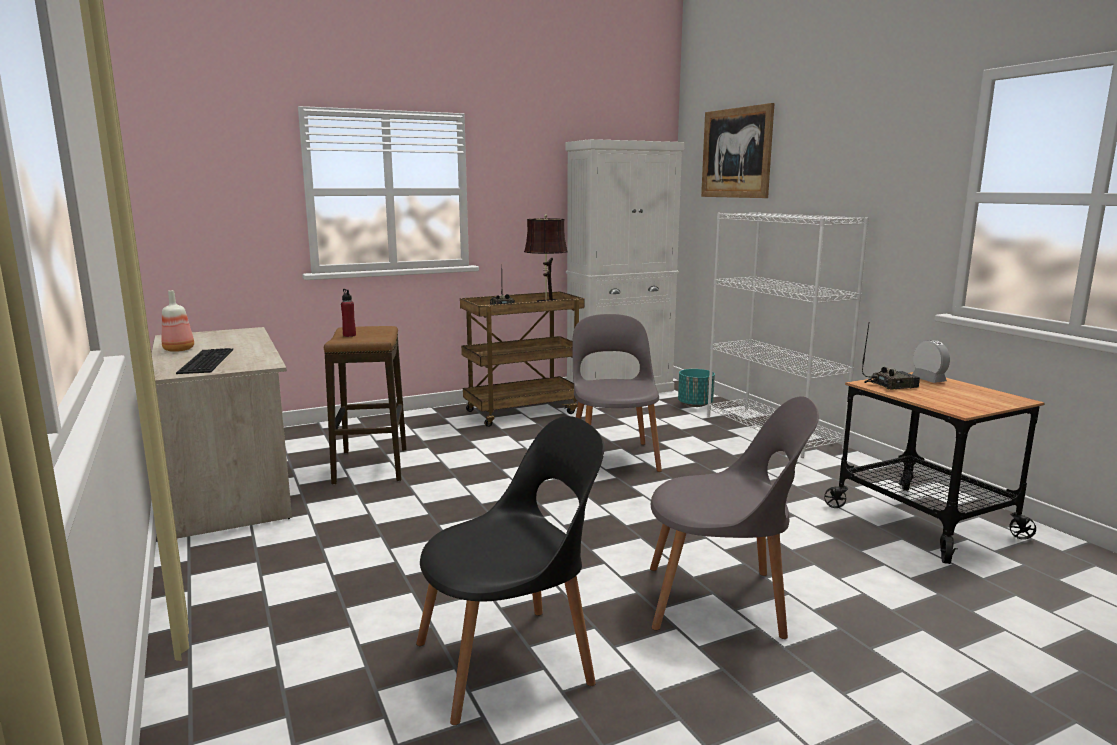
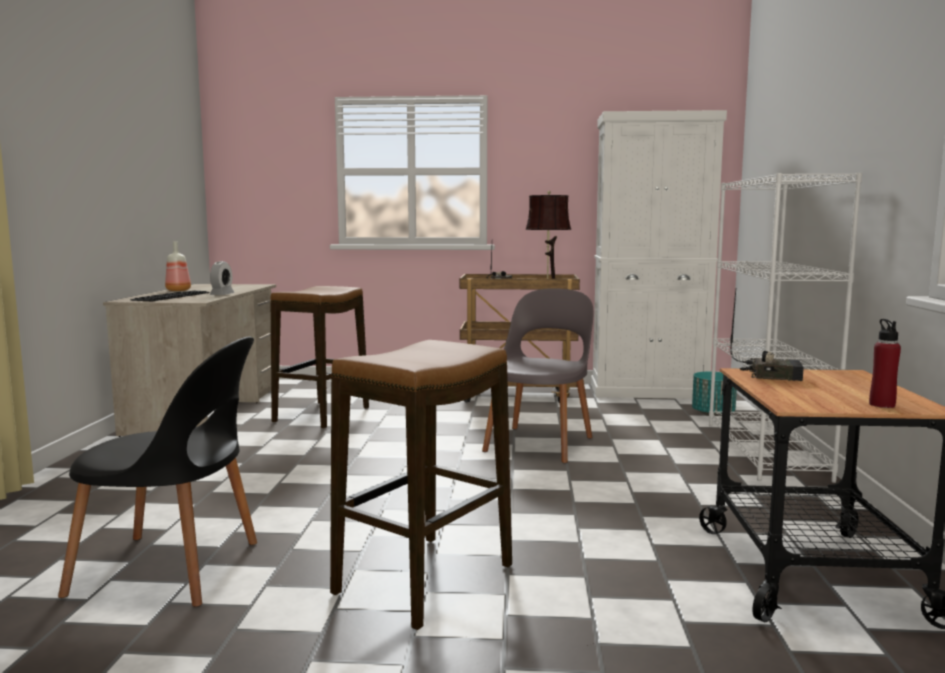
camera: 30 degrees right, 5 degrees down
red bottle [341,289,356,337] -> red bottle moved to [869,319,901,408]
grey chair [650,396,819,639] -> stool [330,340,512,630]
picture [701,103,774,198] -> none
alarm clock [912,340,950,383] -> alarm clock moved to [210,261,235,295]

